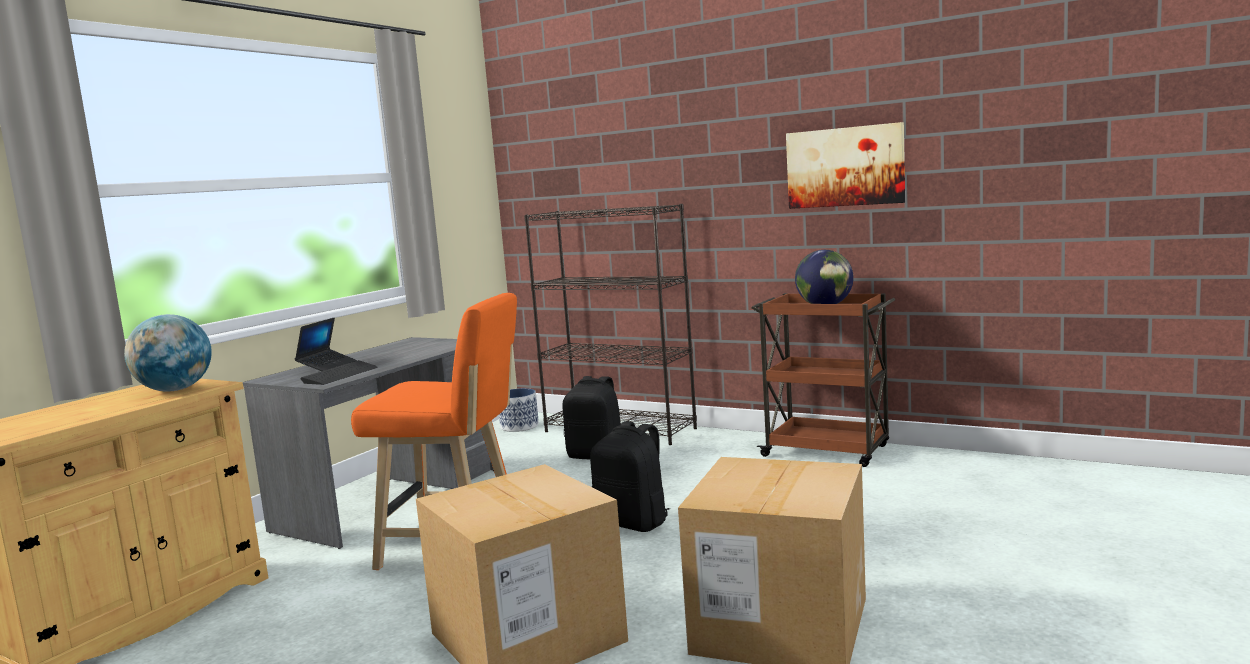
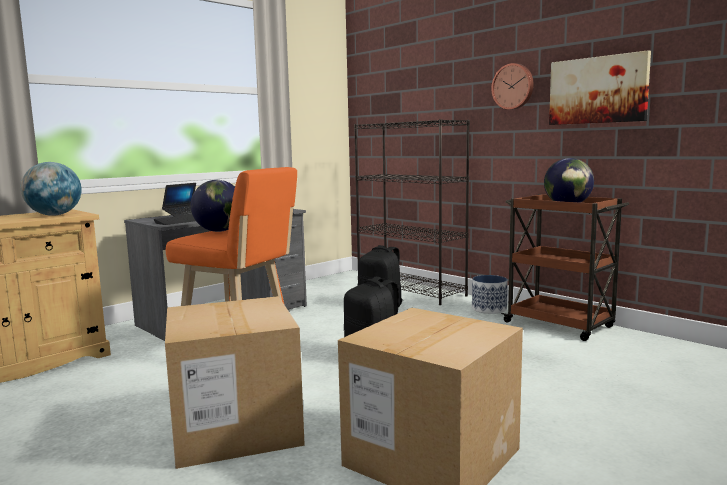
camera: 15 degrees right, 0 degrees up
planter [499,388,539,432] -> planter moved to [472,275,508,314]
none -> globe [191,180,235,232]
none -> wall clock [491,63,534,110]

